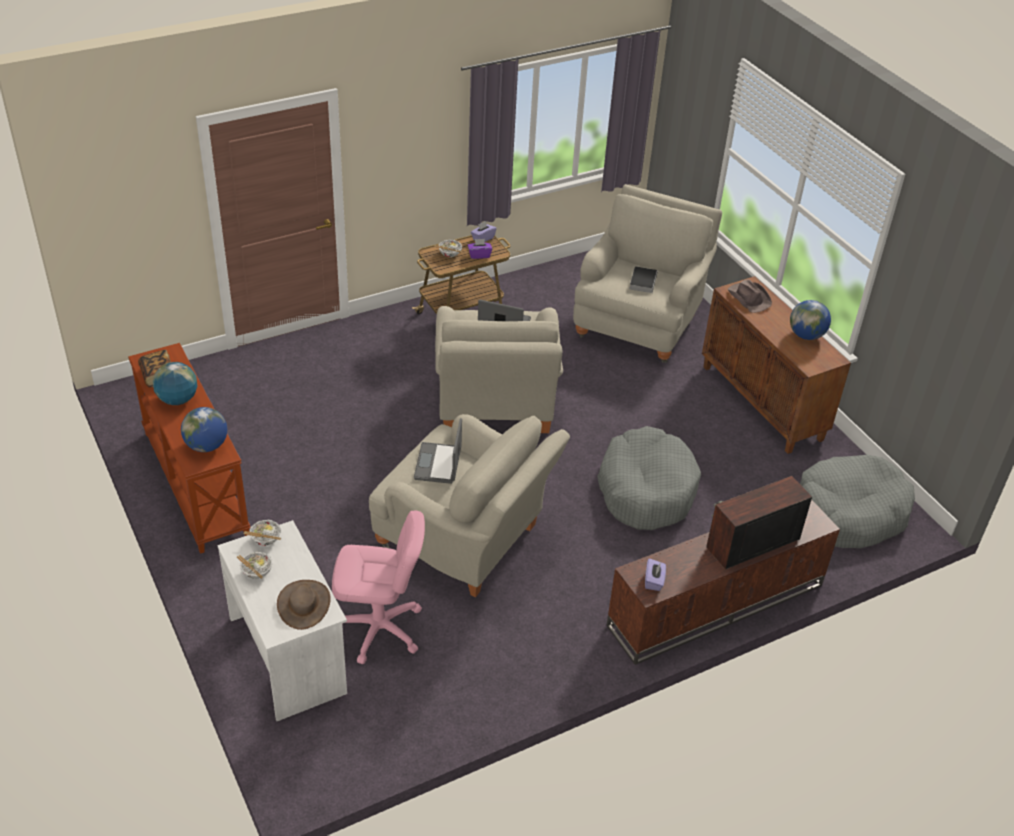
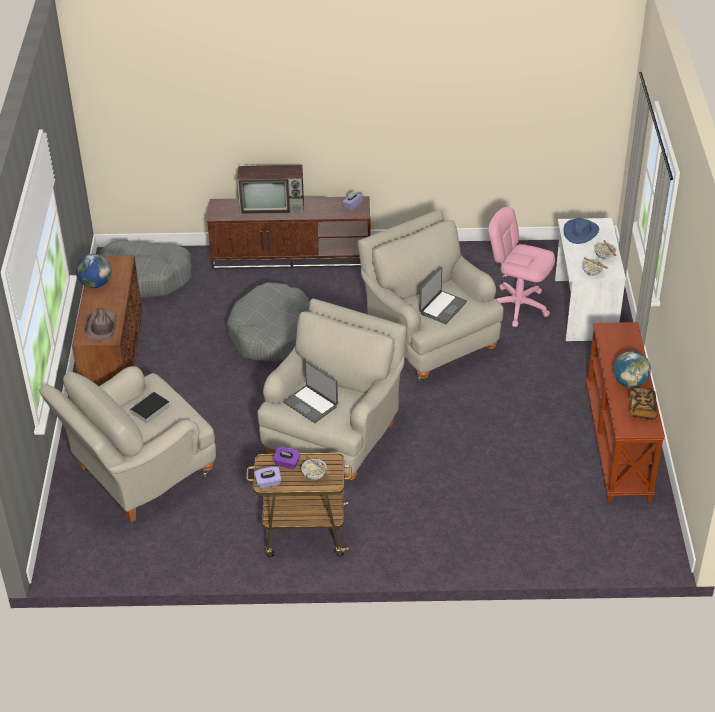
camera: 150 degrees left, 0 degrees up
globe [181,407,227,452] -> none
brown hat [277,580,331,630] -> blue hat [563,218,599,244]

